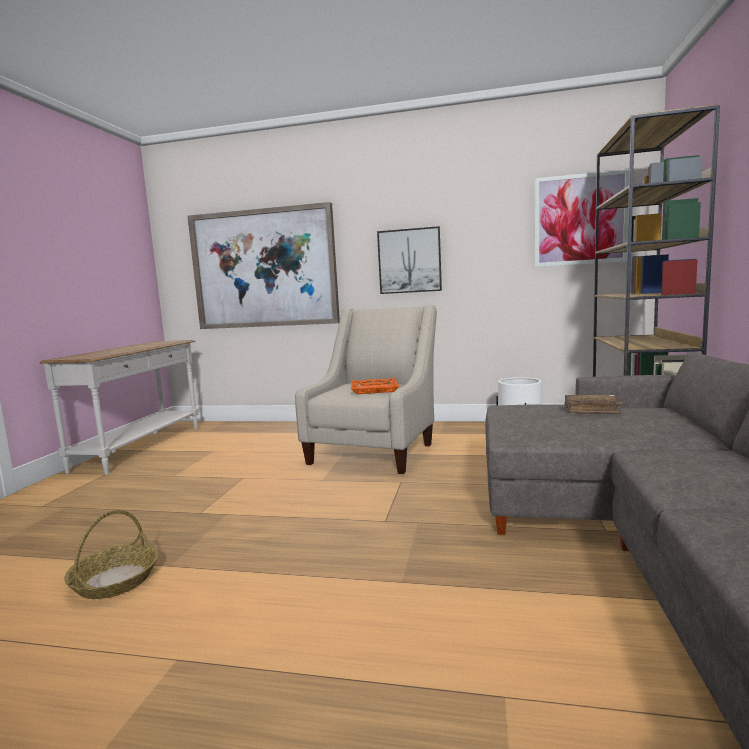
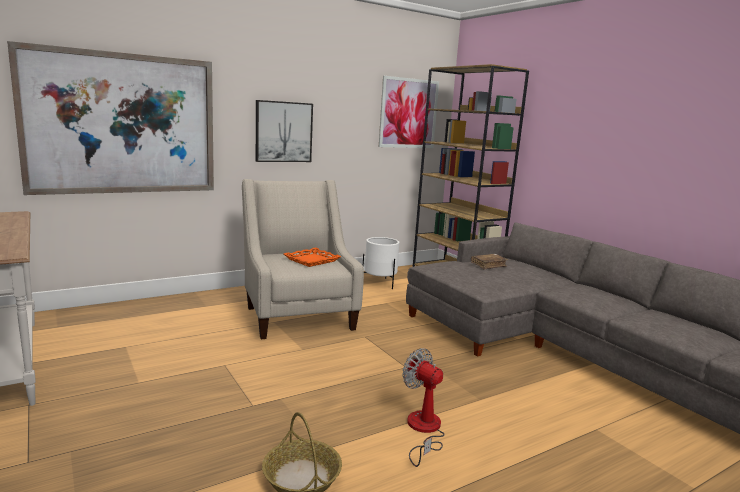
camera: 45 degrees left, 5 degrees up
none -> fan [402,348,445,467]

